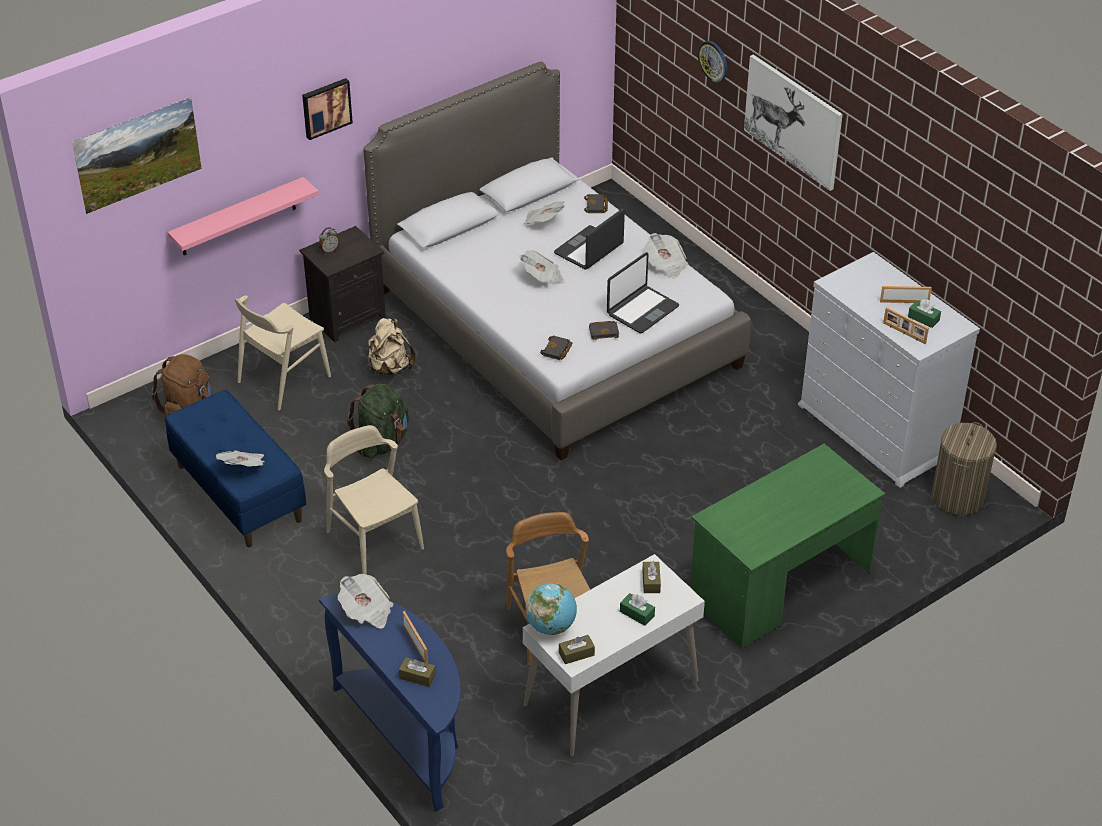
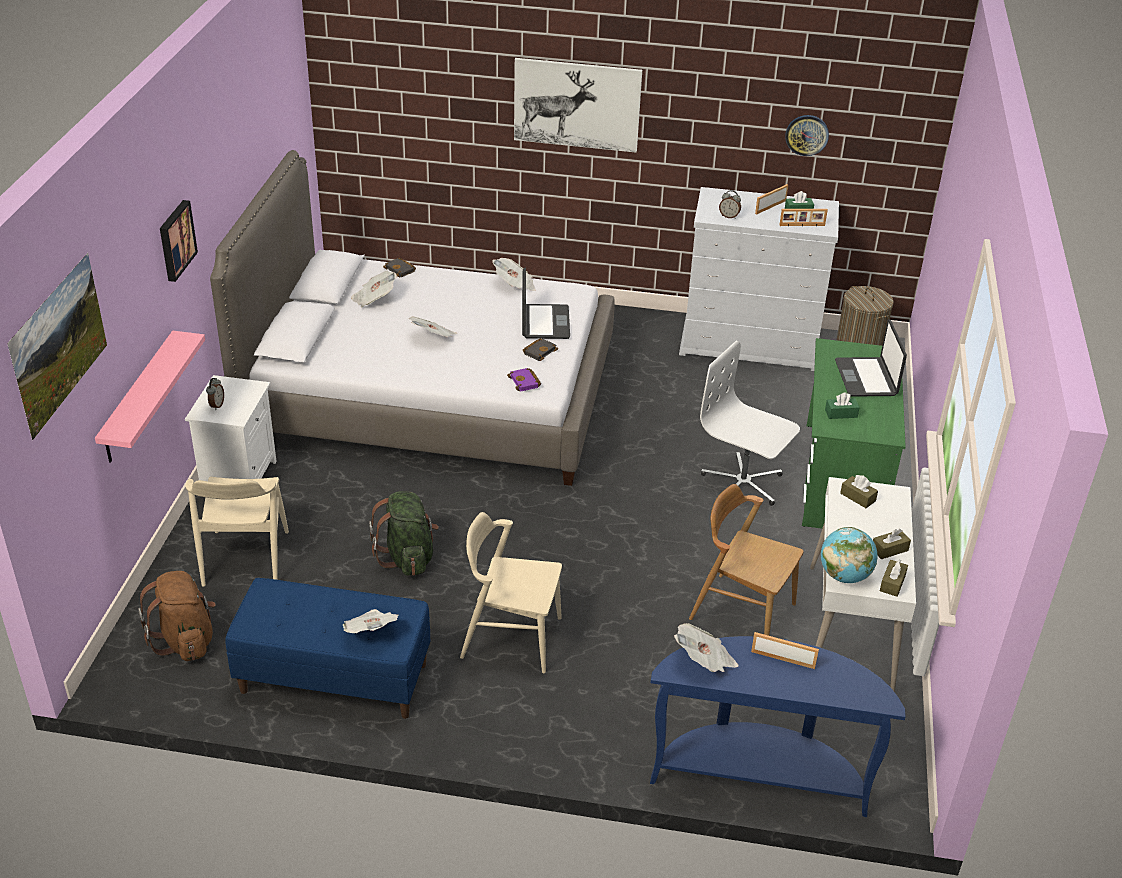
camera: 45 degrees left, 5 degrees down
black nightstand [299,226,386,343] -> white nightstand [185,375,276,481]
beige backpack [368,318,416,375] -> none
brown tissue box [399,657,436,687] -> brown tissue box moved to [873,529,911,559]
black book [540,336,573,360] -> purple book [507,368,541,392]
laptop [554,208,625,269] -> laptop moved to [835,319,907,397]
green tissue box [620,593,655,626] -> green tissue box moved to [825,392,860,419]
wall clock [698,41,727,82] -> wall clock moved to [785,115,829,156]
none -> white office chair [700,341,800,506]
none -> alarm clock [719,190,741,219]

